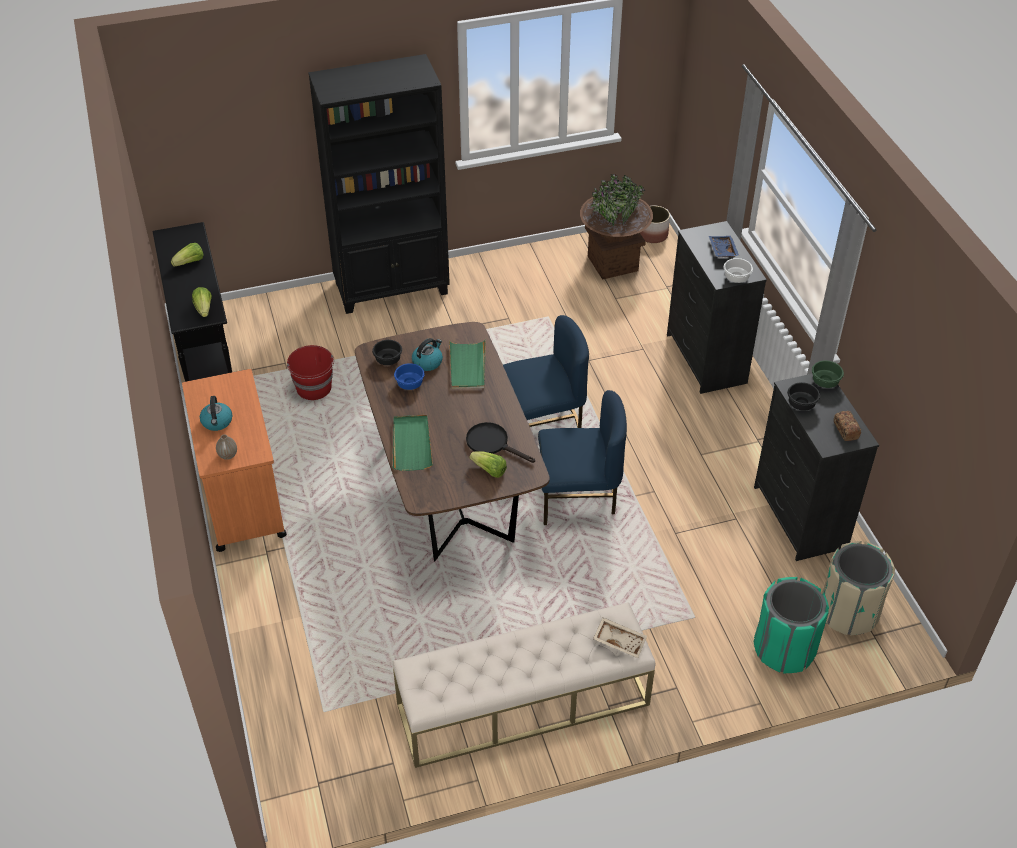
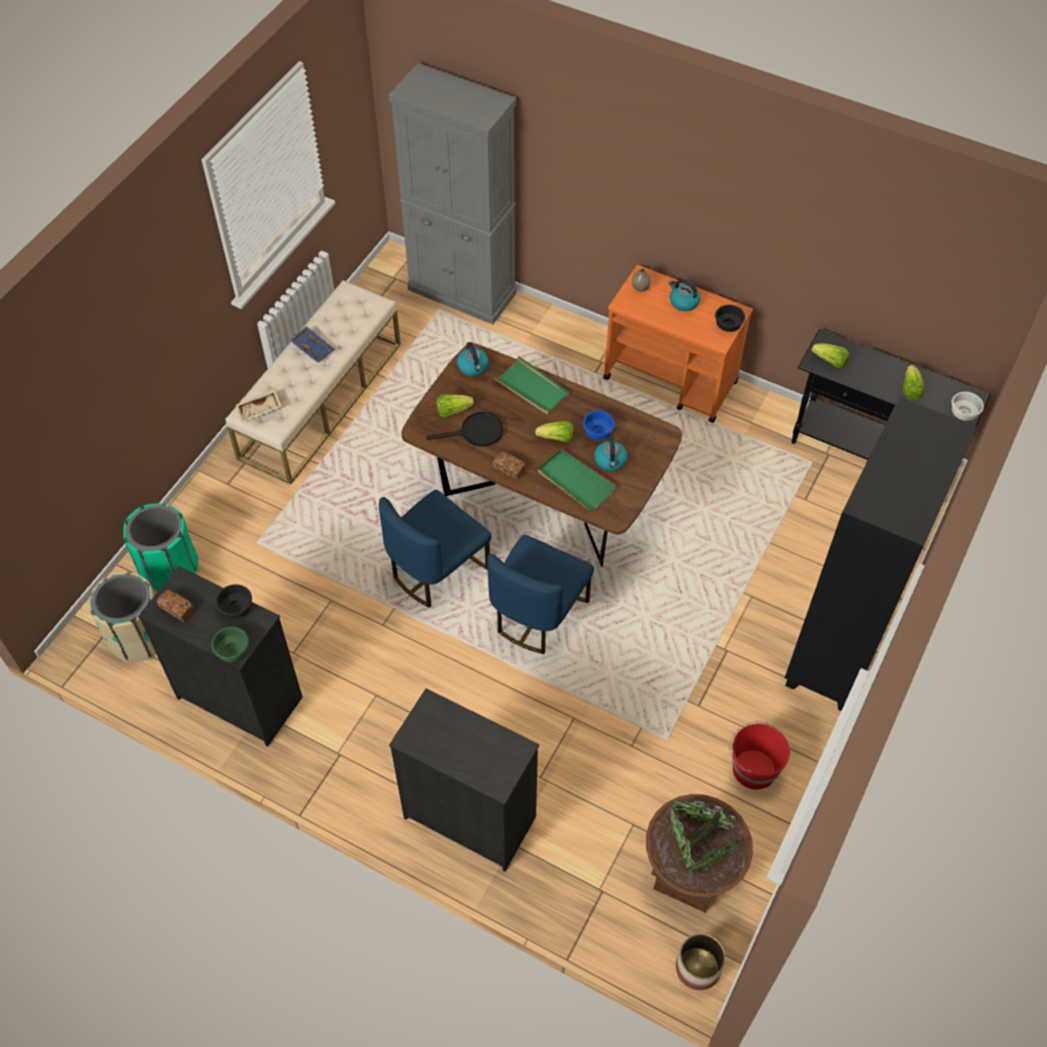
camera: 135 degrees right, 10 degrees up
red bucket [287,345,334,400] -> red bucket moved to [730,721,790,789]
black bowl [372,340,402,365] -> black bowl moved to [715,305,745,332]
blue tray [709,236,739,257] -> blue tray moved to [289,326,335,363]
white bowl [724,258,753,283] -> white bowl moved to [952,392,984,421]
none -> grey cabinet [389,63,517,325]
none -> kettle [457,342,489,376]
none -> bread [493,451,526,480]
none -> lettuce [535,421,574,442]

